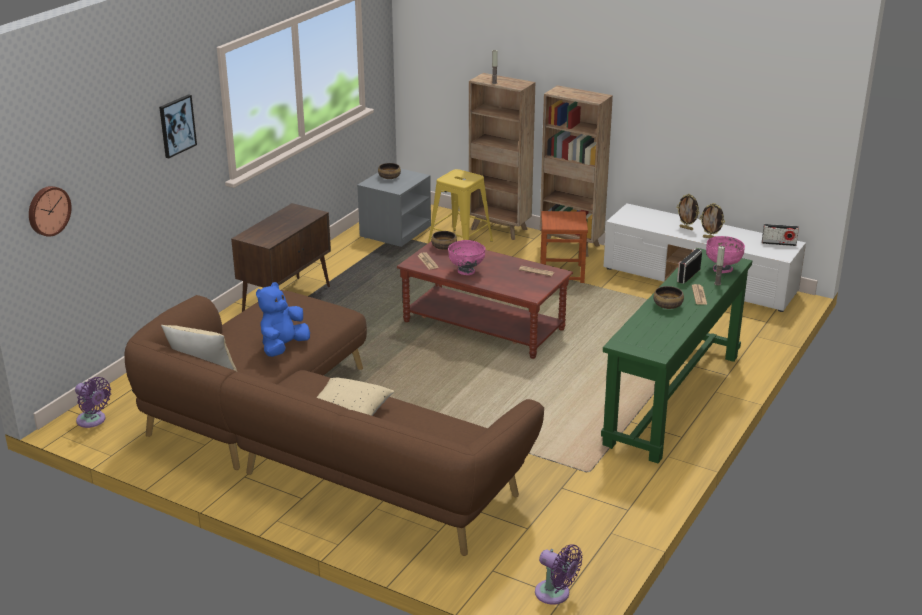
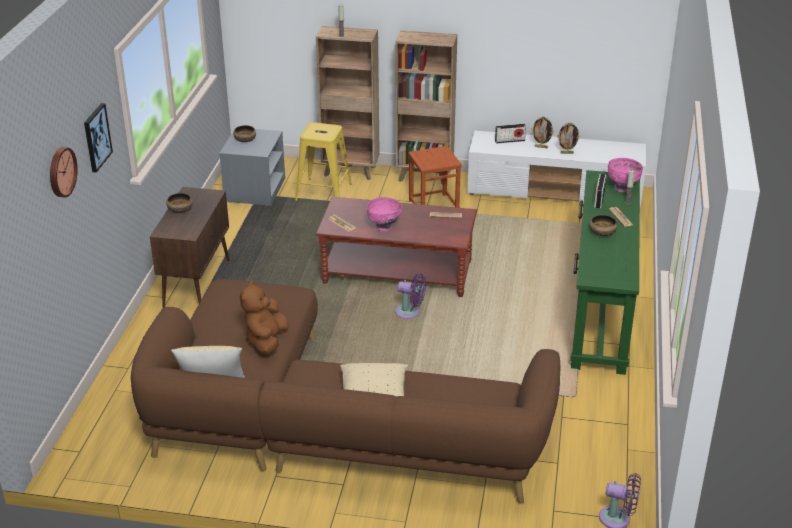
camera: 20 degrees left, 5 degrees up
wall clock [29,186,72,237] -> wall clock moved to [50,147,78,198]
purple fan [75,377,111,428] -> purple fan moved to [395,273,426,319]
blue plush toy [256,282,310,357] -> brown plush toy [240,281,289,355]
bowl [431,231,457,250] -> bowl moved to [166,193,193,213]
radio [762,224,799,246] -> radio moved to [495,124,526,143]

